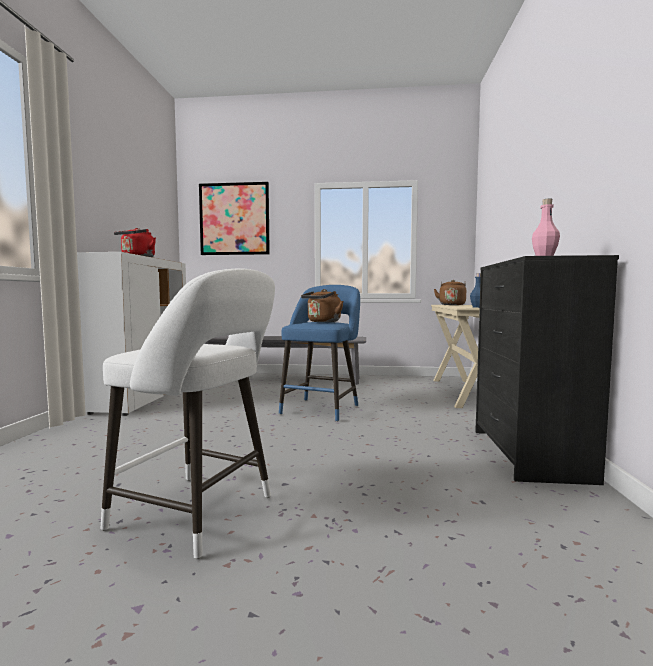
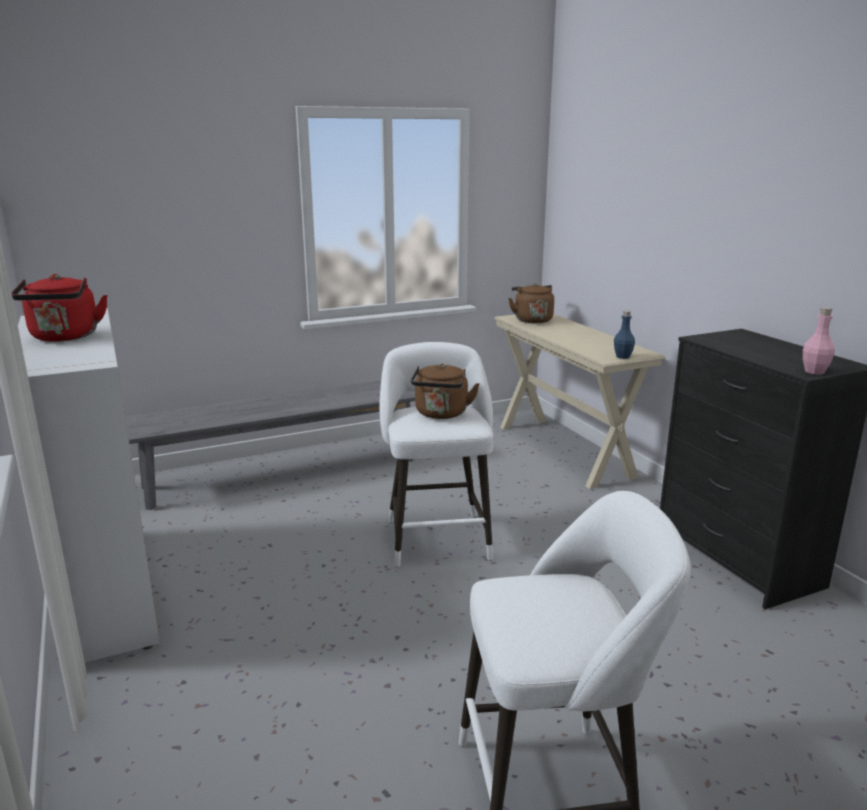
camera: 30 degrees left, 15 degrees up
picture [199,182,270,255] -> none
blue stool [279,285,360,422] -> white stool [379,342,493,568]

